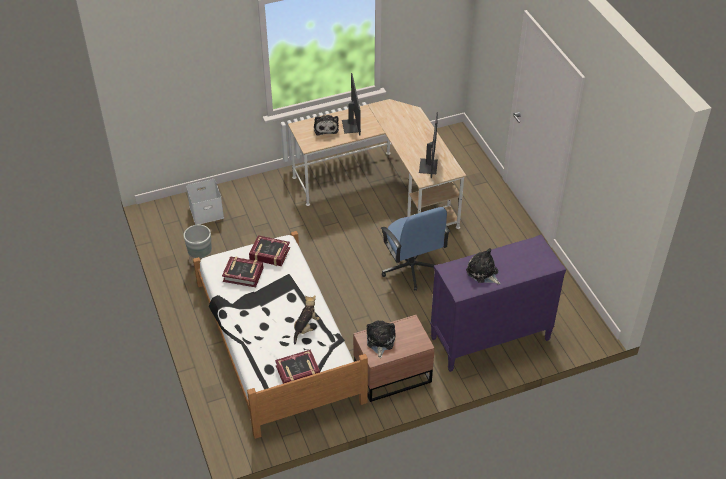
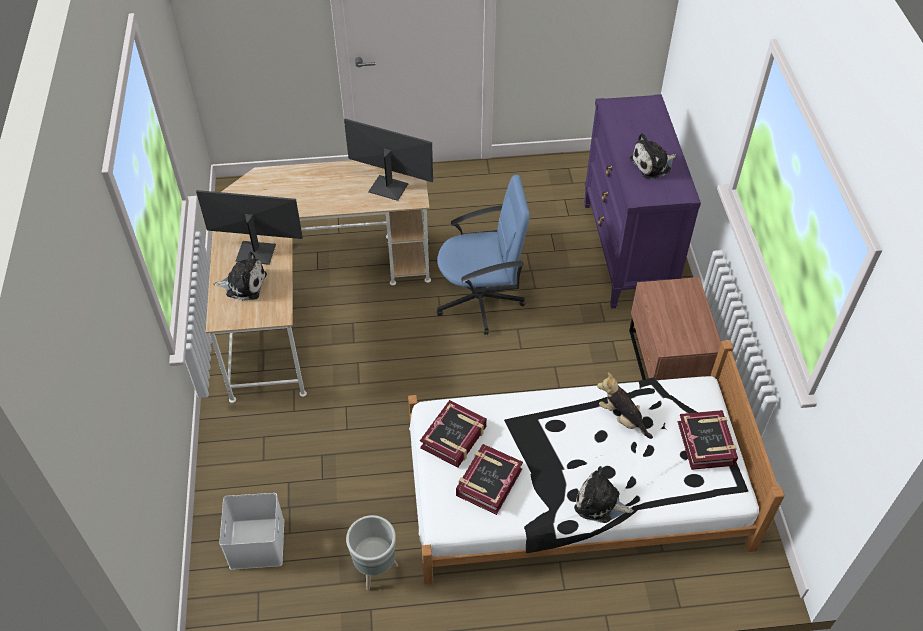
camera: 75 degrees left, 5 degrees up
plush toy [367,320,396,358] -> plush toy moved to [574,466,634,523]

